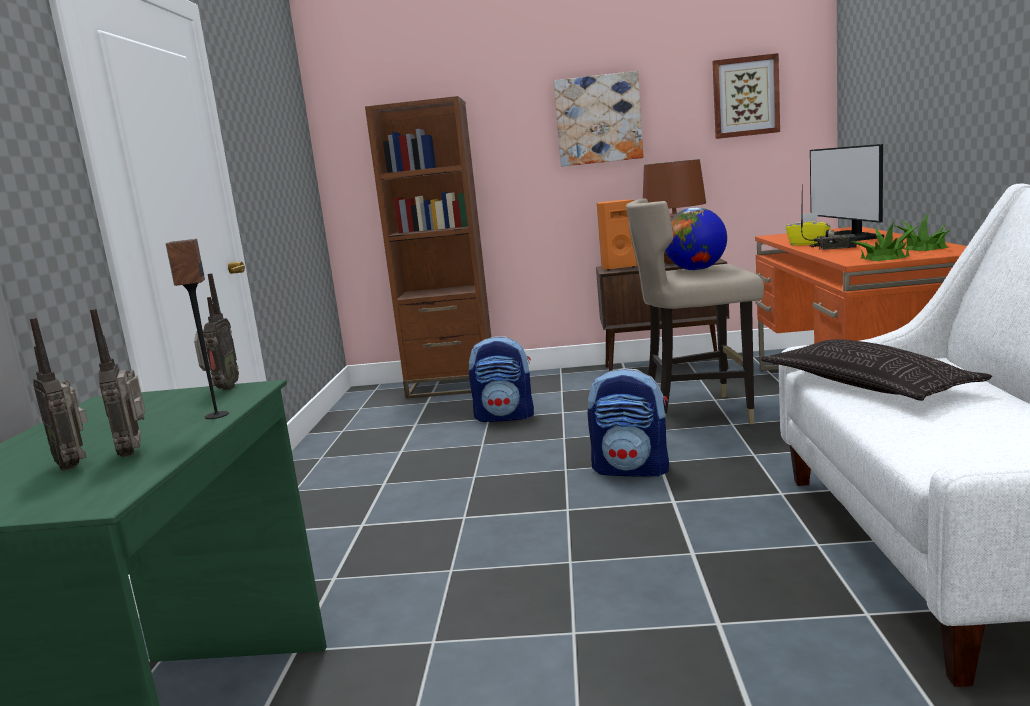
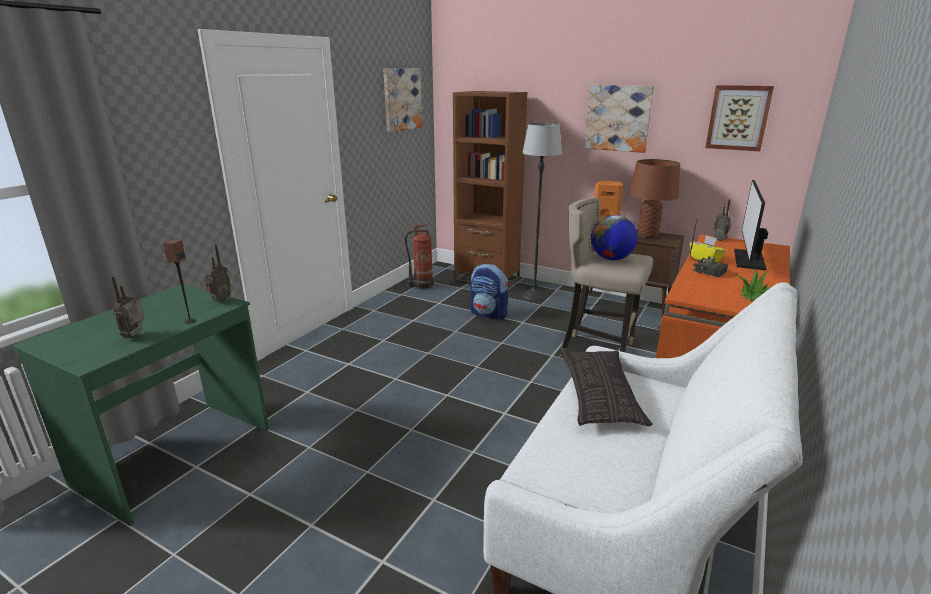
camera: 25 degrees right, 10 degrees up
radio [30,318,88,471] -> radio moved to [714,199,731,241]
backpack [587,368,669,477] -> none
potted plant [852,222,919,261] -> none
none -> picture [383,68,422,132]
none -> fire extinguisher [405,224,434,289]
none -> floor lamp [522,123,562,301]

